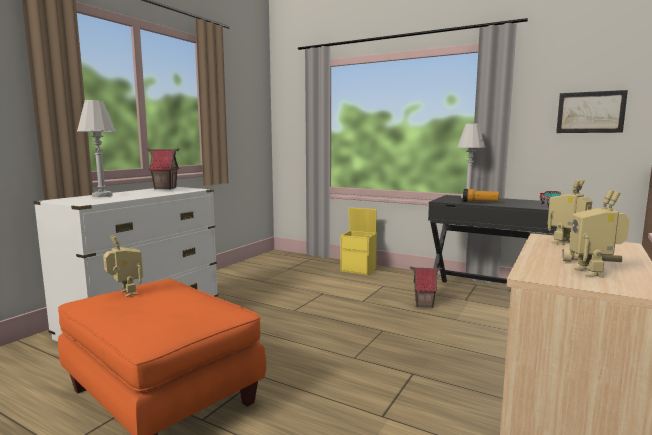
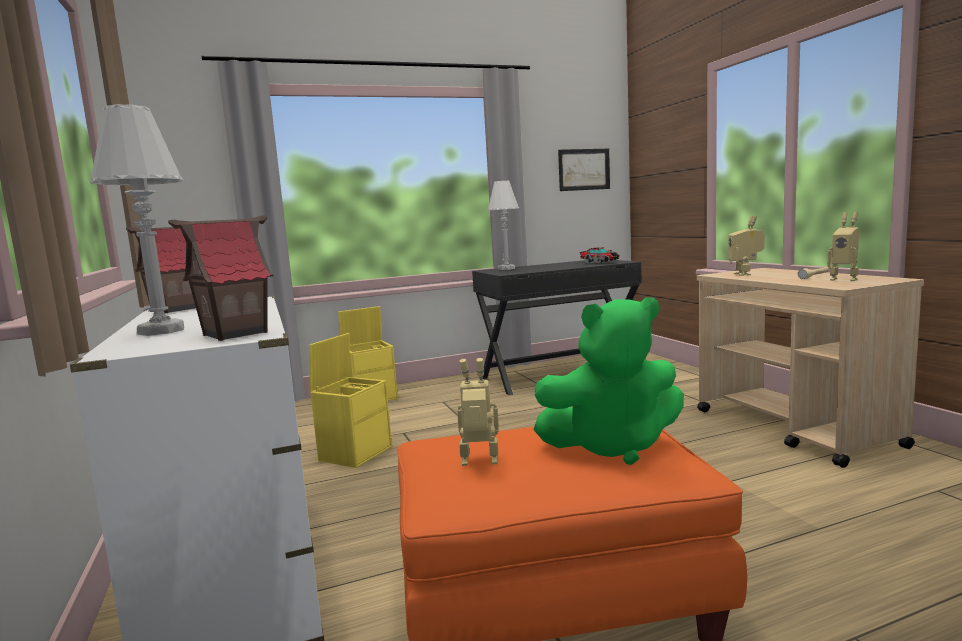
camera: 50 degrees left, 0 degrees up
toy house [410,267,442,308] -> toy house moved to [168,215,274,341]
flashlight [463,189,499,202] -> none
none -> yellow storage box [309,333,392,468]
none -> green plush toy [533,297,684,465]

